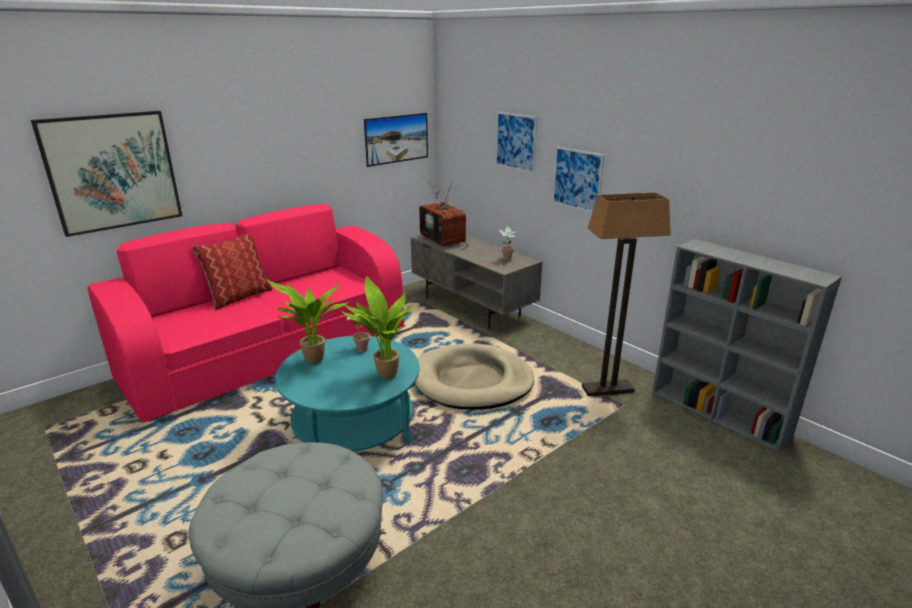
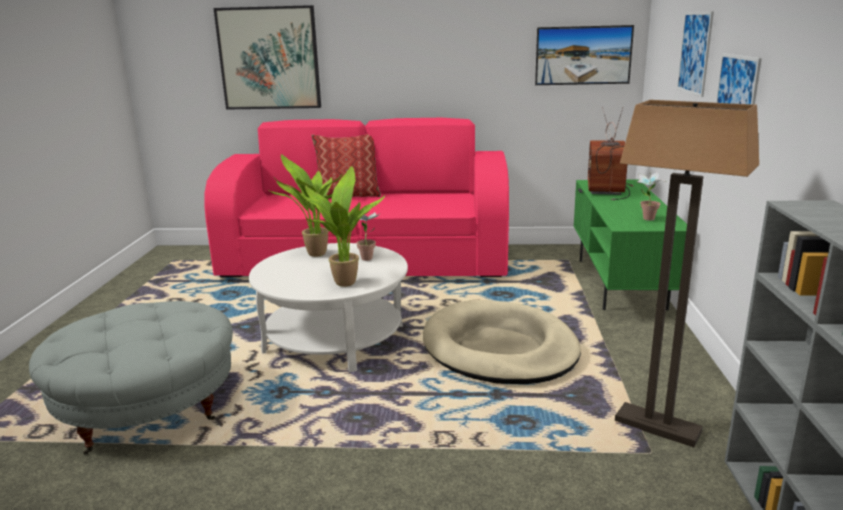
camera: 45 degrees right, 5 degrees down
turquoise coffee table [275,336,420,452] -> white coffee table [249,243,408,372]
grey tv stand [410,235,543,330] -> green tv stand [574,179,687,310]

